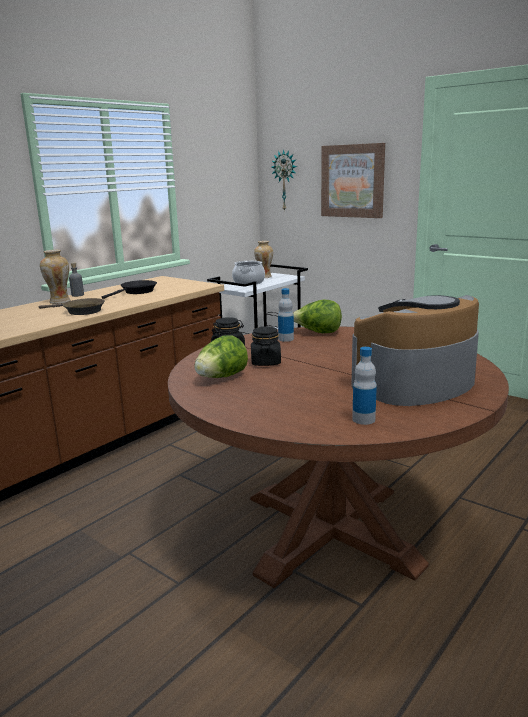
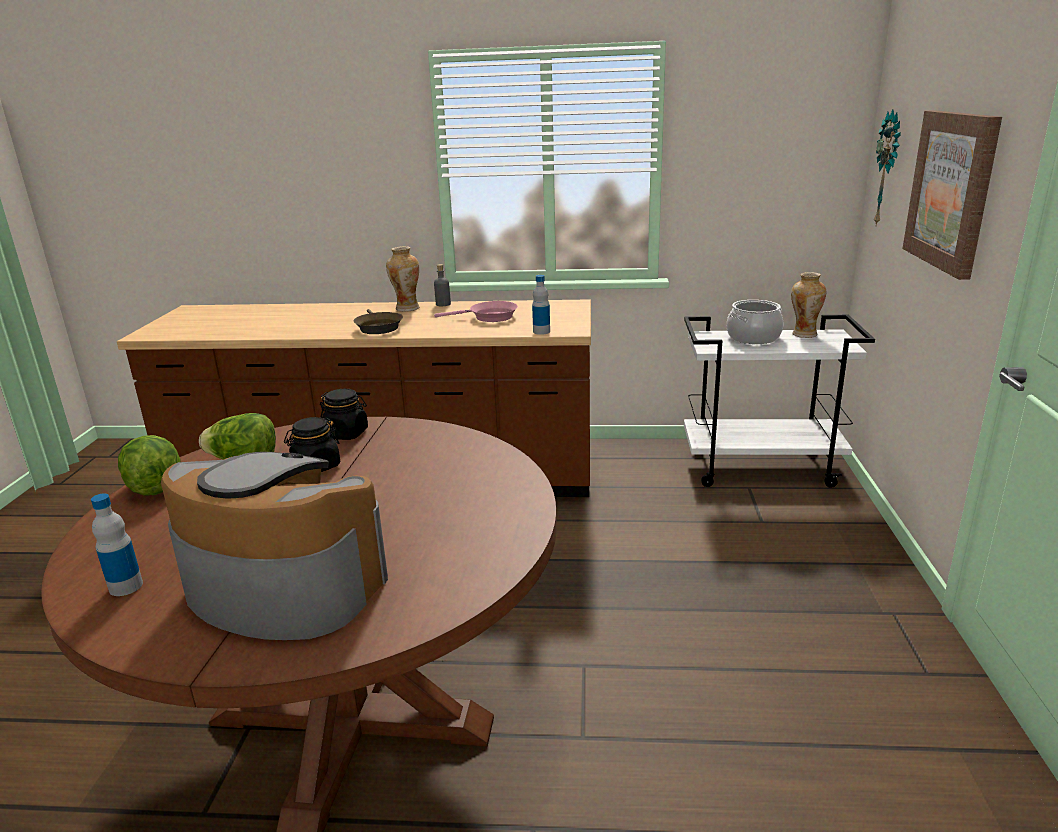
camera: 55 degrees right, 5 degrees up
black frying pan [102,280,157,299] -> pink frying pan [434,301,518,322]
bottle [278,288,294,342] -> bottle moved to [532,275,550,335]
lettuce [293,299,342,333] -> lettuce moved to [118,435,181,495]

